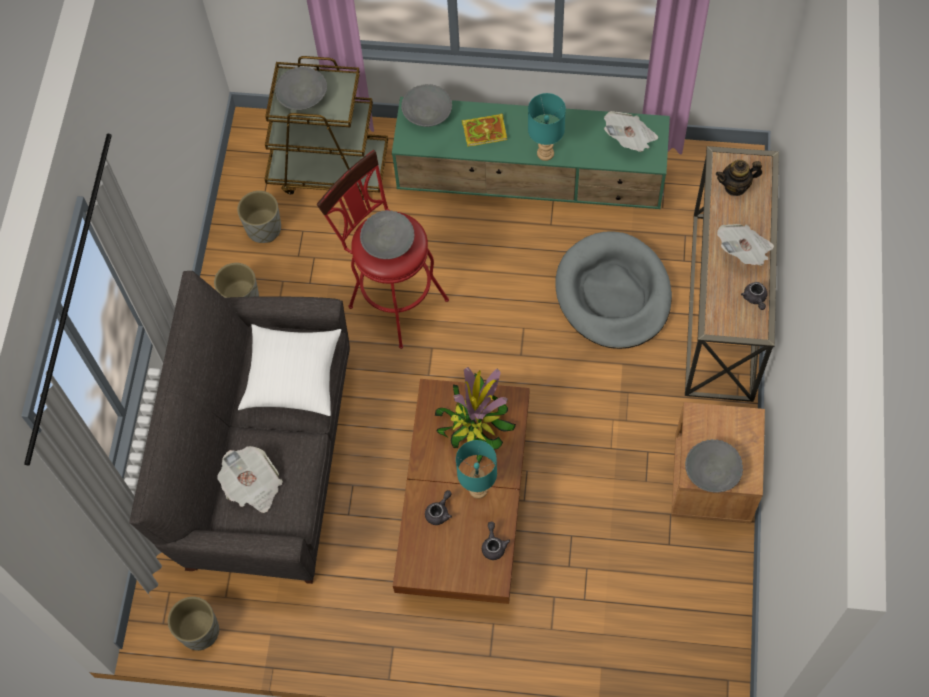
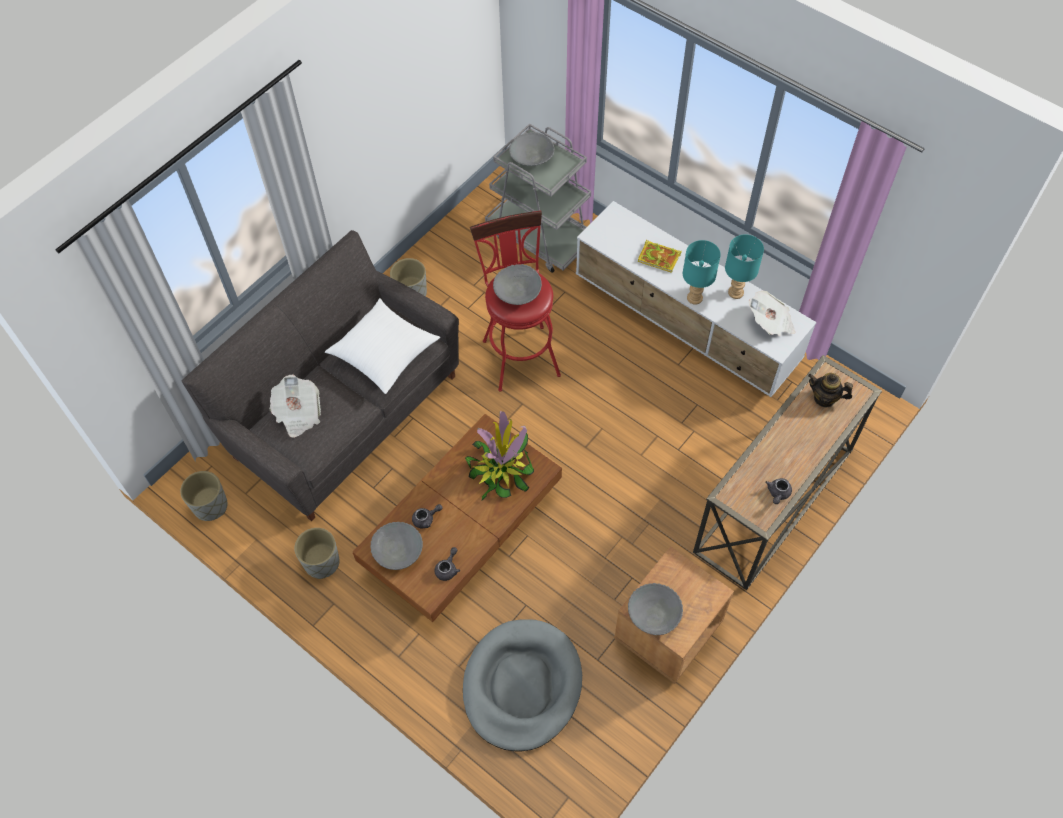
camera: 30 degrees right, 5 degrees down
grey planter [238,191,281,243] -> grey planter moved to [294,528,339,579]
brown cart [264,56,388,200] -> grey cart [485,124,591,273]
green tv stand [392,97,670,209] -> white tv stand [576,201,817,397]
grey bowl [401,84,452,127] -> grey bowl moved to [370,522,423,570]
turquoise table lamp [456,440,497,499] -> turquoise table lamp moved to [725,235,764,299]
grey dog bed [555,231,672,349] -> grey dog bed moved to [463,619,582,752]
newspaper [717,224,774,266] -> none

